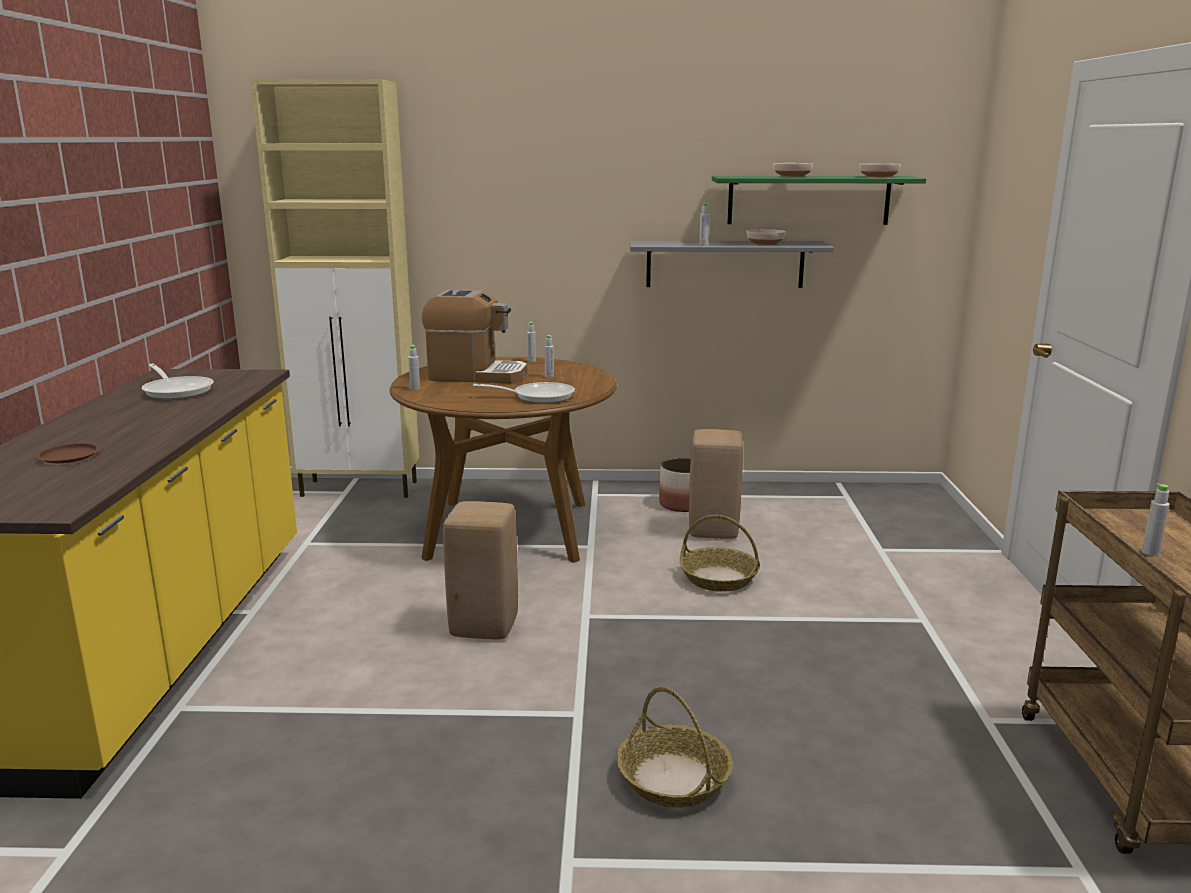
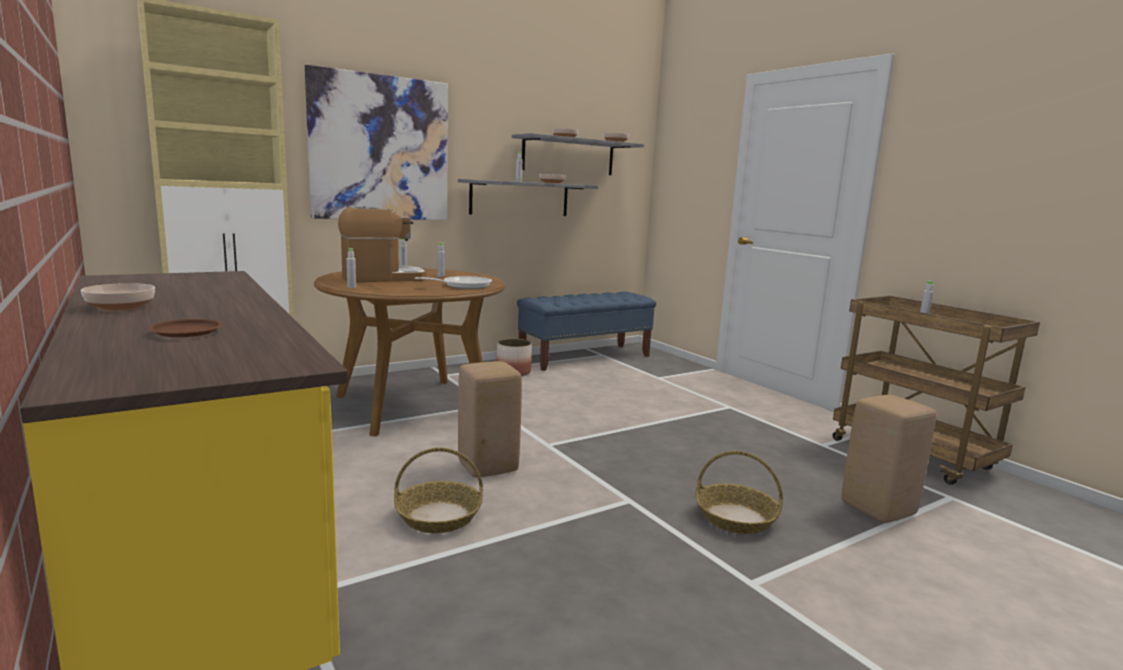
camera: 35 degrees left, 5 degrees down
frying pan [142,364,214,400] -> none
basket [680,515,760,592] -> basket moved to [394,447,483,533]
beige stool [689,429,743,539] -> beige stool moved to [841,395,936,523]
green shelf [712,176,926,225] -> grey shelf [512,133,644,175]
none -> bowl [81,283,155,311]
none -> picture [305,65,448,220]
none -> blue bench [517,292,656,371]

